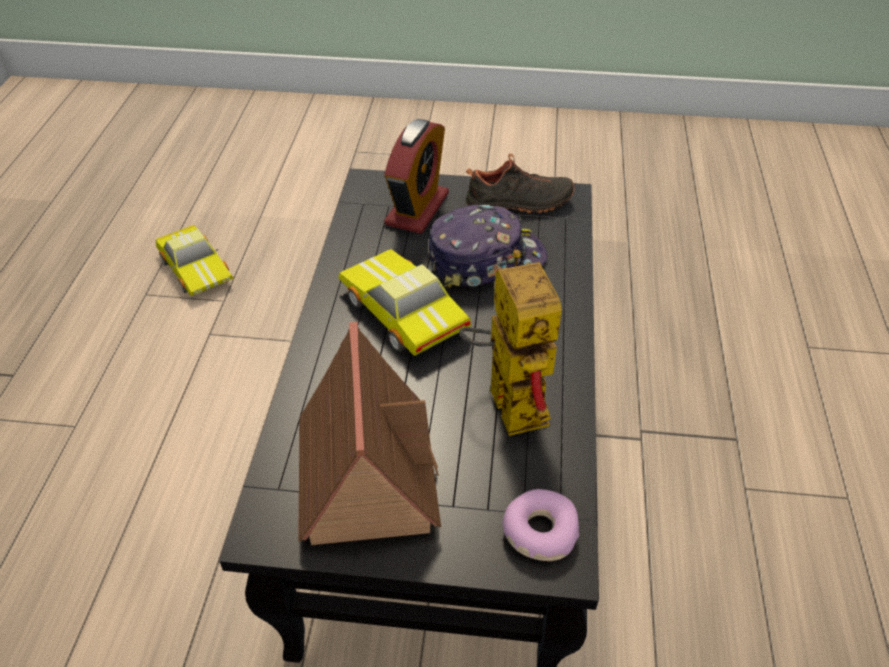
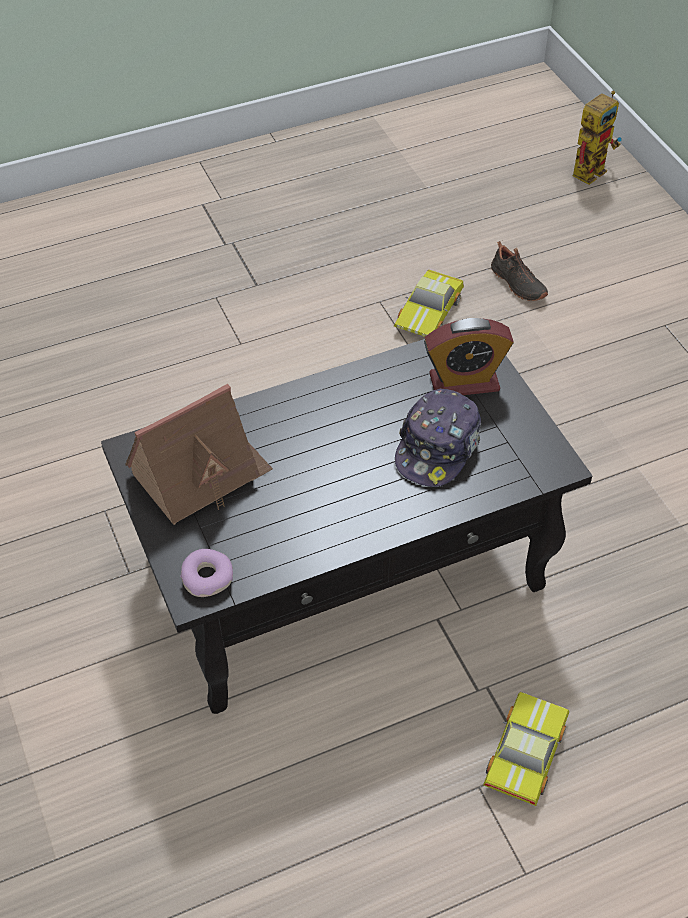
camera: 60 degrees right, 5 degrees up
toy car [338,249,471,356] -> toy car moved to [483,692,569,806]
cap [428,205,547,289] -> cap turned 75 degrees clockwise [395,389,481,487]
toy robot [459,250,562,436] -> toy robot moved to [573,91,621,185]
black shoe [466,153,574,213] -> black shoe moved to [491,241,548,301]

